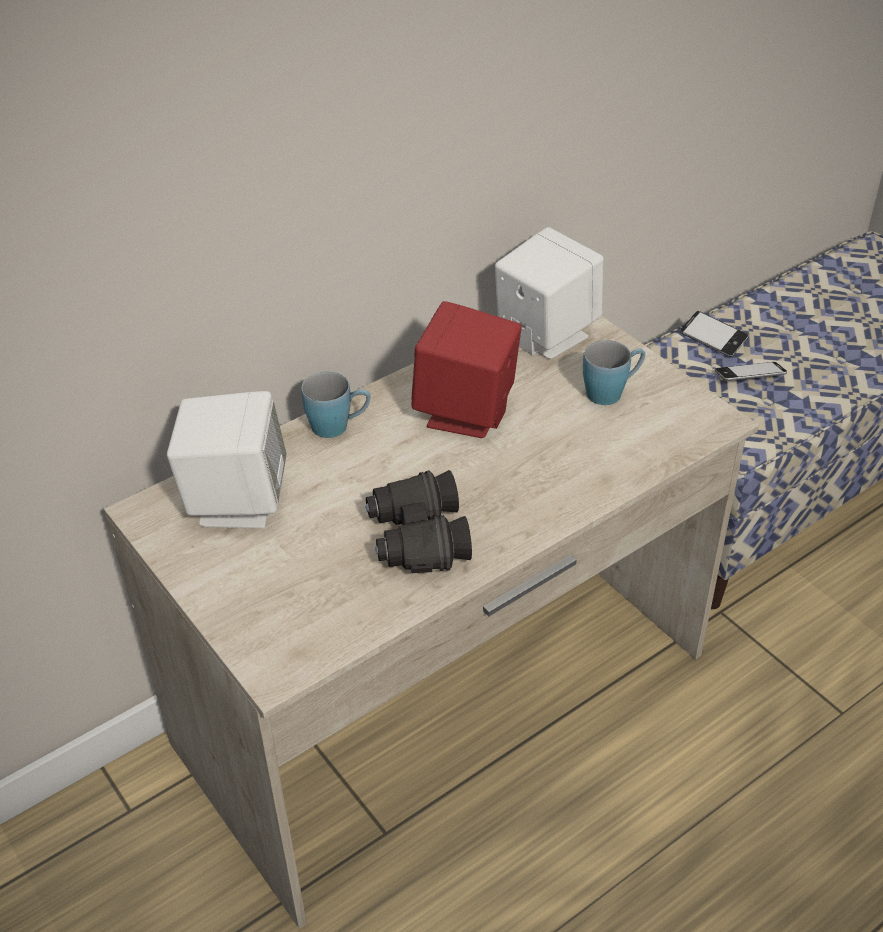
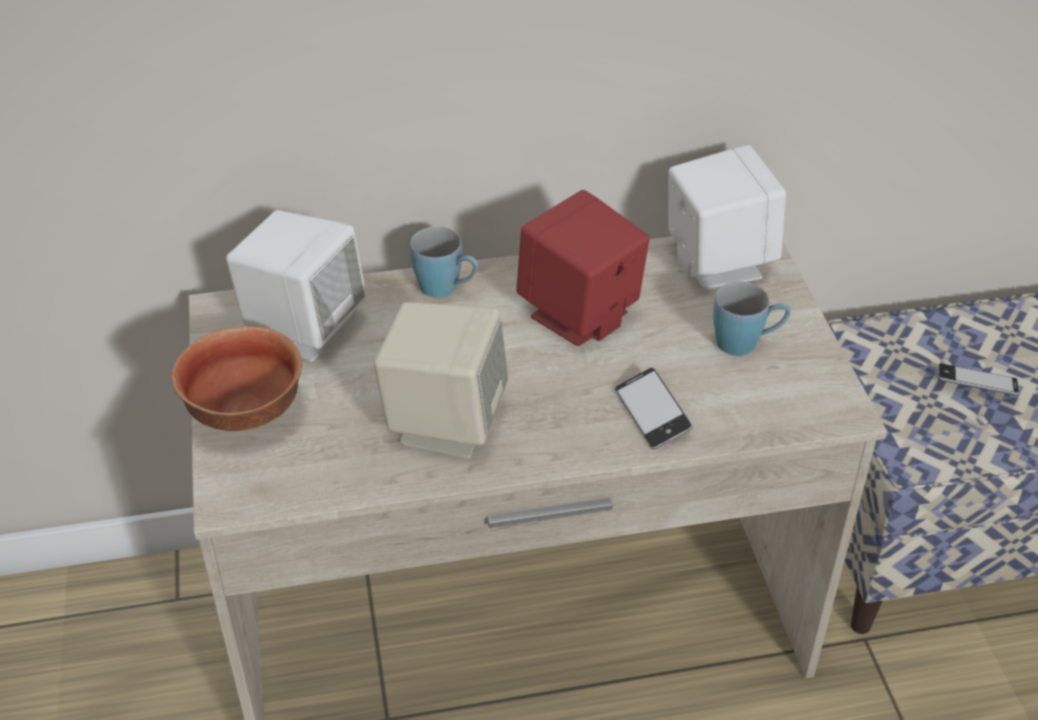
camera: 25 degrees right, 0 degrees up
black binoculars [365,470,472,573] -> beige speaker [374,302,508,459]
phone [680,311,749,357] -> phone moved to [615,368,692,449]
none -> bowl [171,326,302,431]

